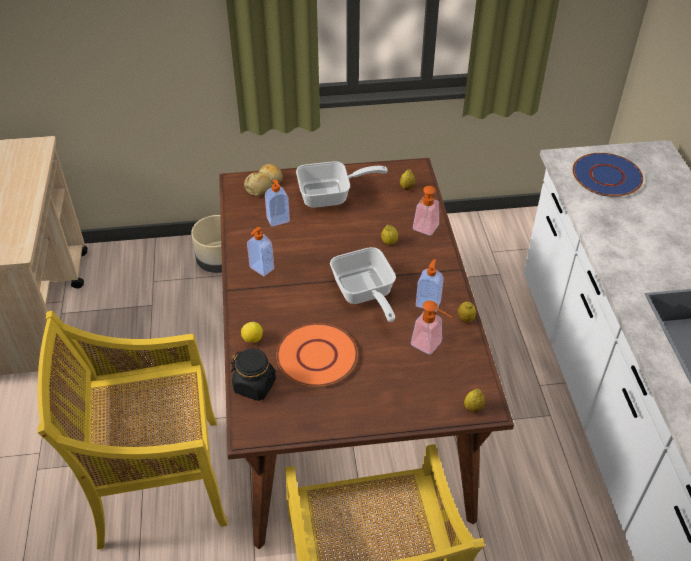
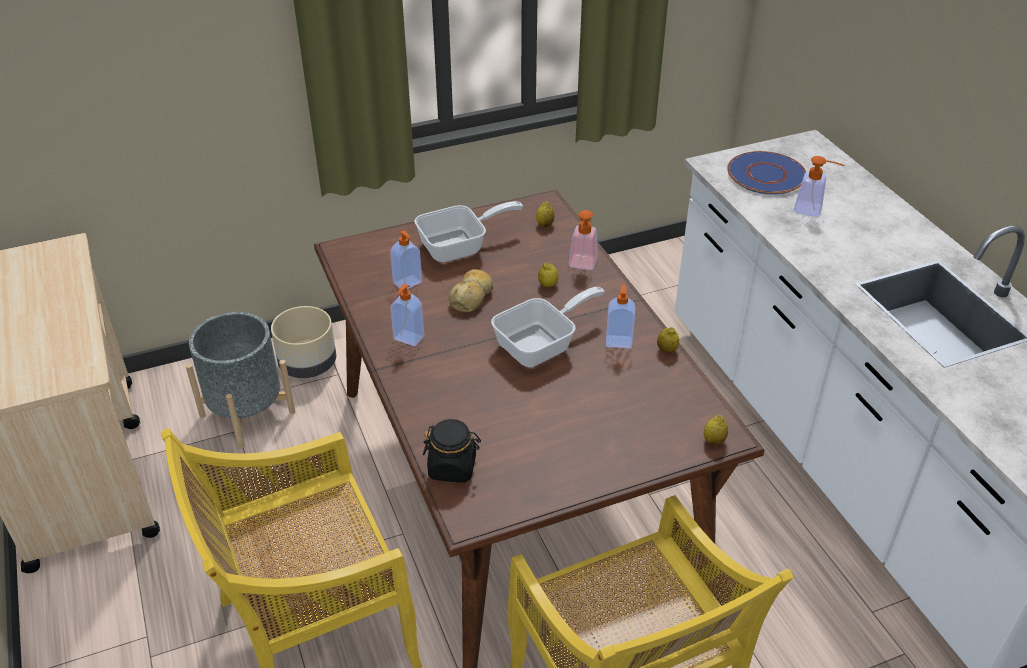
camera: 15 degrees left, 5 degrees down
lemon [241,322,263,343] -> none
bread [244,164,283,196] -> bread moved to [449,269,493,313]
orange plate [276,323,358,387] -> none
frying pan [330,247,396,322] -> frying pan turned 90 degrees counterclockwise [491,287,604,367]
soap dispenser [411,301,452,354] -> soap dispenser moved to [794,156,845,217]
none -> grey planter [186,312,295,449]

